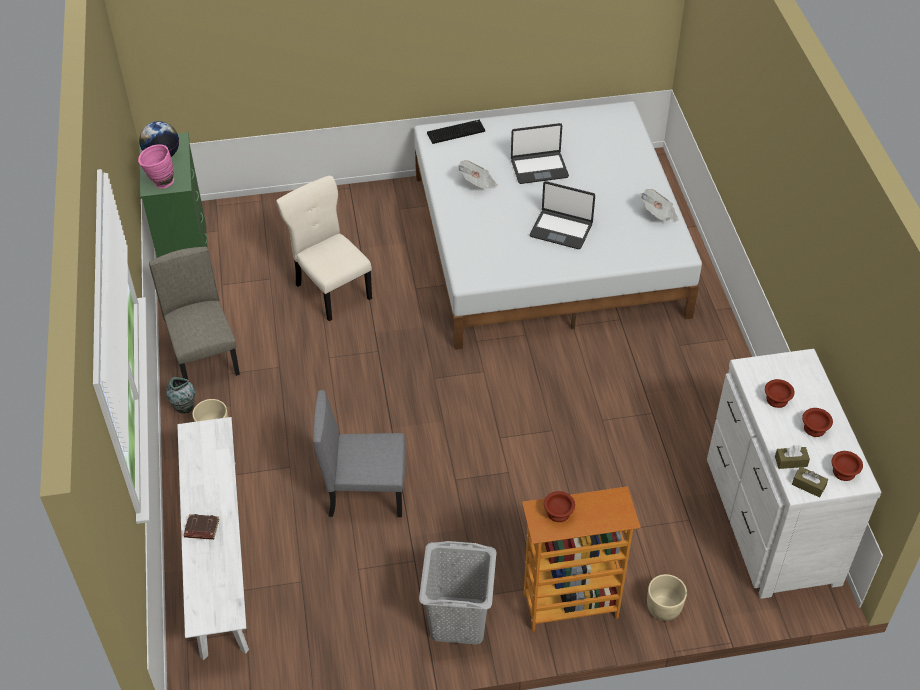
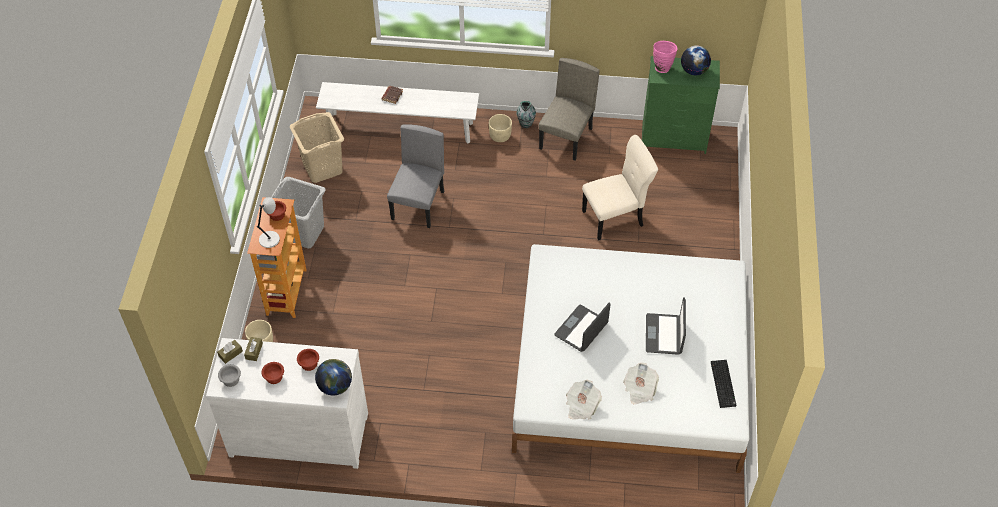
camera: 105 degrees right, 5 degrees up
beige chair [149,247,240,379] -> beige chair turned 60 degrees counterclockwise [539,58,600,161]
keyboard [427,120,485,144] -> keyboard moved to [711,360,736,408]
newspaper [457,160,497,188] -> newspaper moved to [623,363,659,404]
brown bowl [832,451,863,481] -> grey bowl [218,364,241,387]
none -> grey table lamp [257,197,280,248]
none -> beige laundry basket [290,112,344,183]
none -> globe [315,359,352,396]

